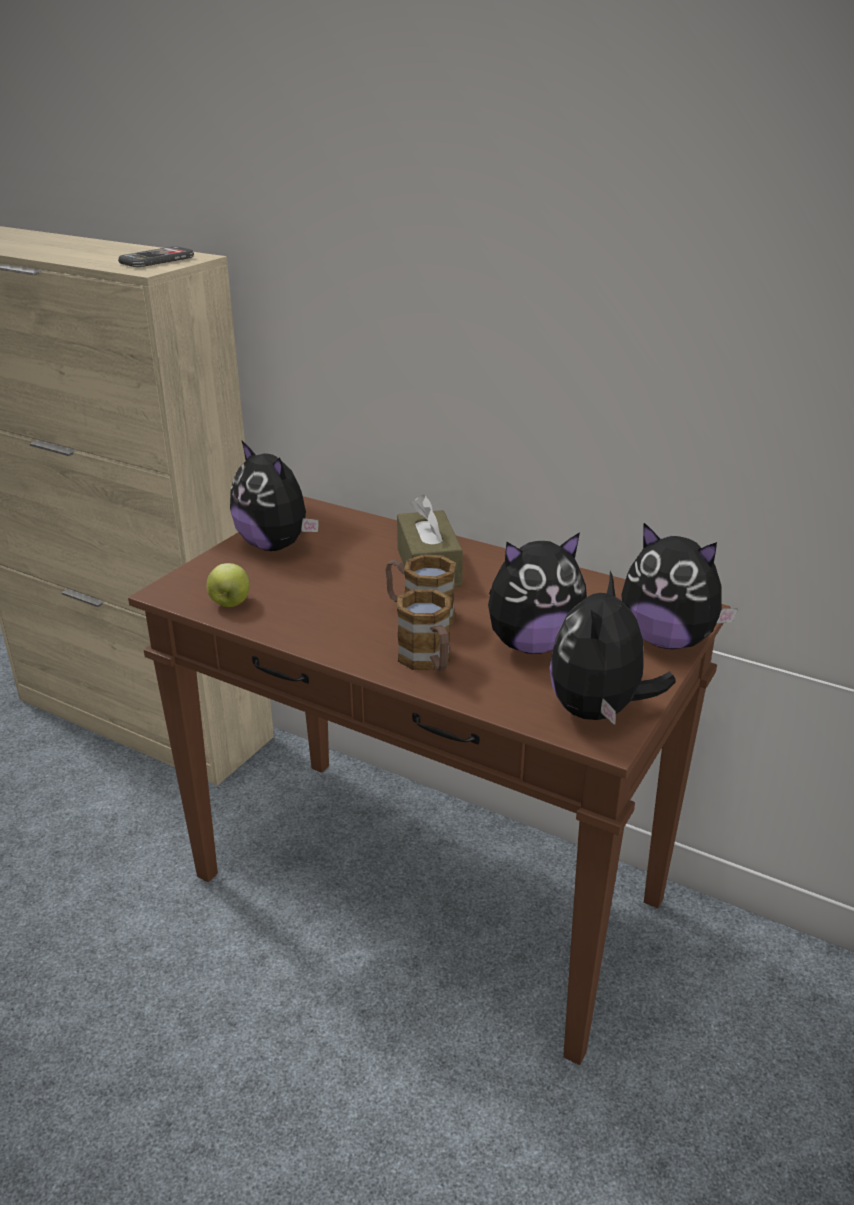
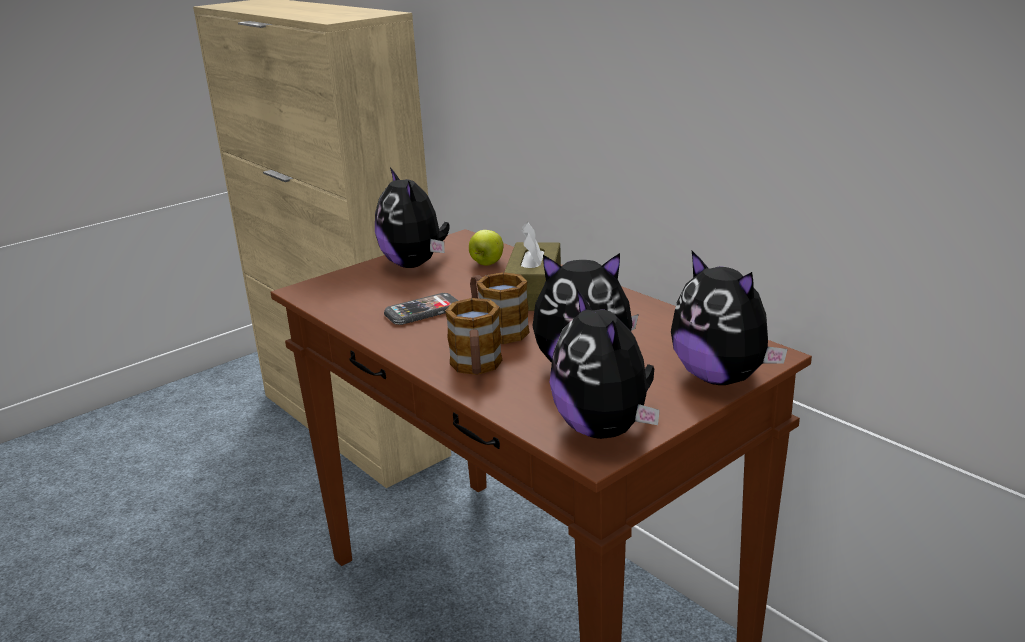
camera: 20 degrees right, 5 degrees down
phone [118,247,194,267] -> phone moved to [384,293,458,325]
apple [207,563,250,607] -> apple moved to [469,230,504,266]
plush toy [550,571,676,725] -> plush toy turned 60 degrees counterclockwise [550,289,660,439]

